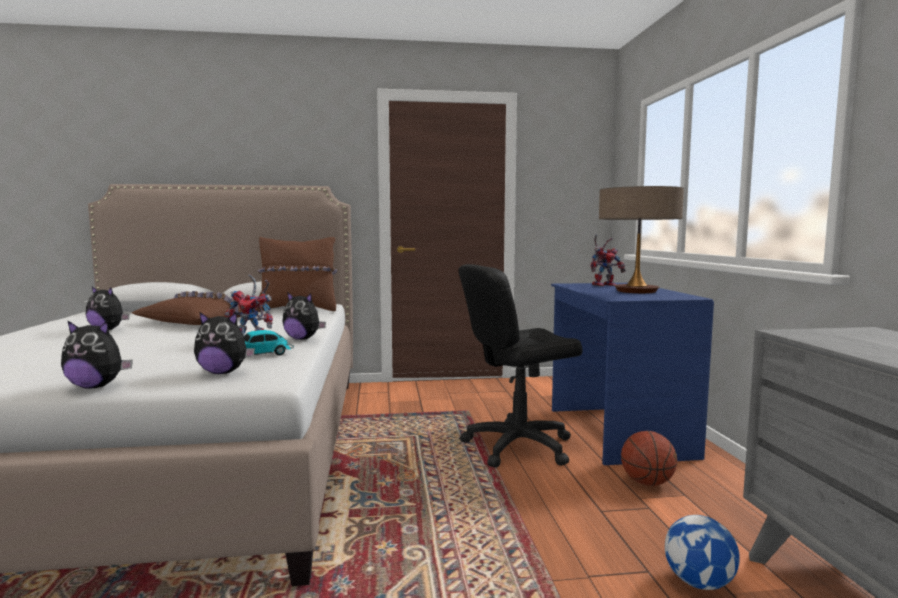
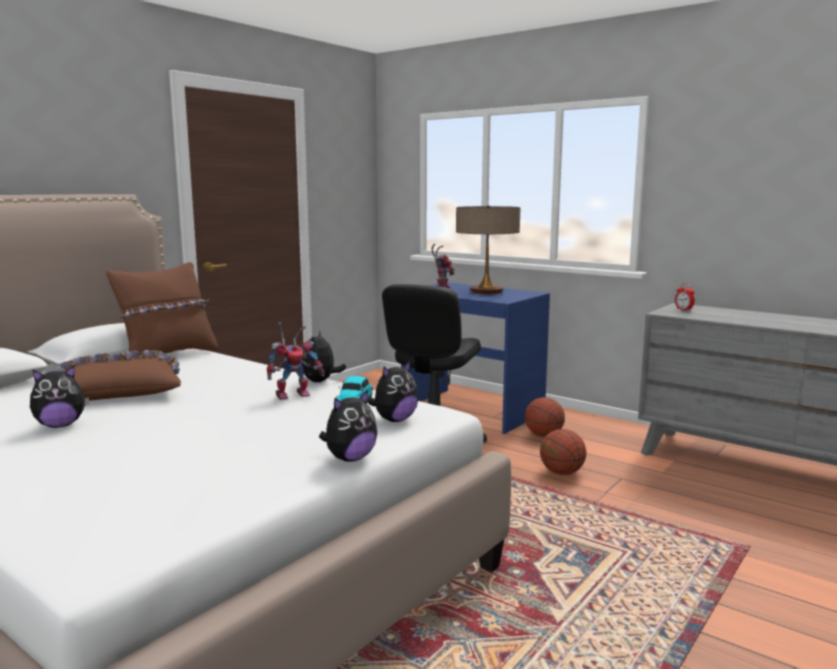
camera: 45 degrees left, 5 degrees up
plush toy [282,292,326,340] -> plush toy turned 120 degrees clockwise [301,331,346,382]
football [665,515,740,590] -> none
none -> basketball [540,429,586,475]
none -> alarm clock [675,283,695,311]

